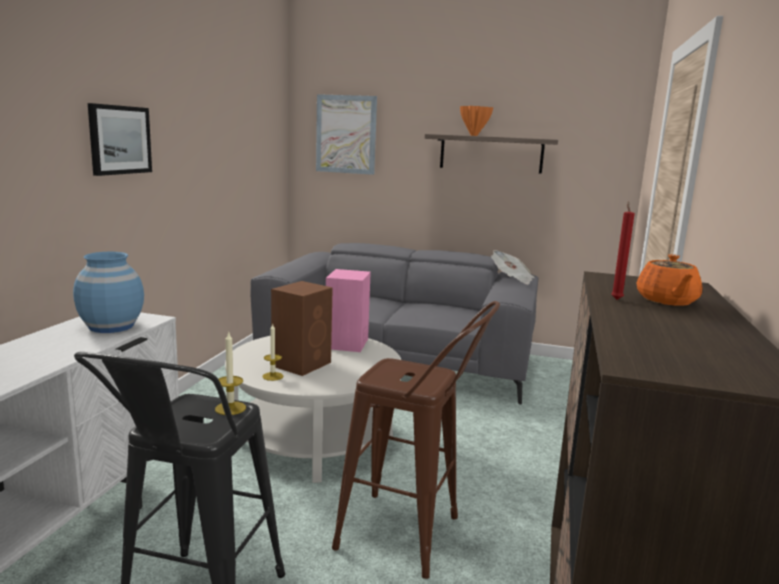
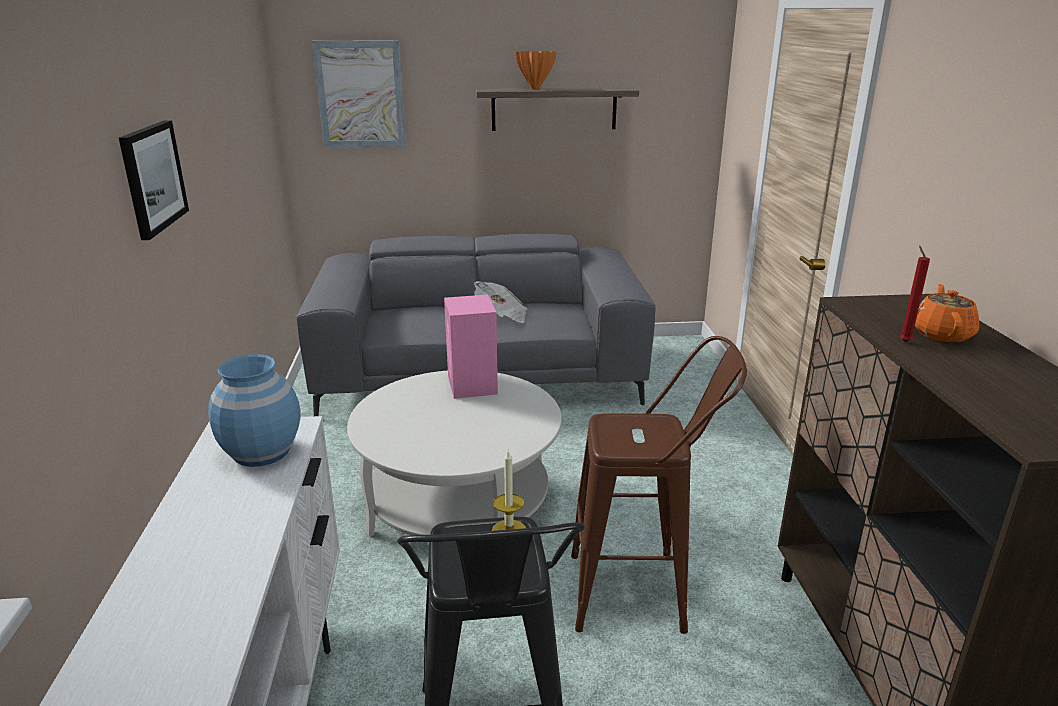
camera: 20 degrees left, 10 degrees up
candle [262,324,284,381] -> none
brown speaker [271,281,333,376] -> none
newspaper [491,250,534,284] -> newspaper moved to [474,281,527,323]
orange teapot [637,254,702,306] -> orange teapot turned 150 degrees counterclockwise [915,284,979,342]

